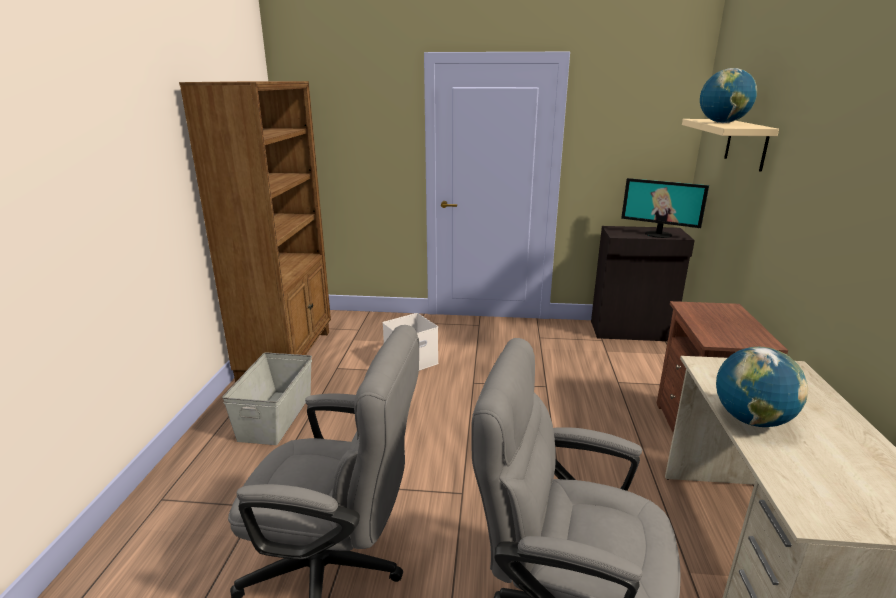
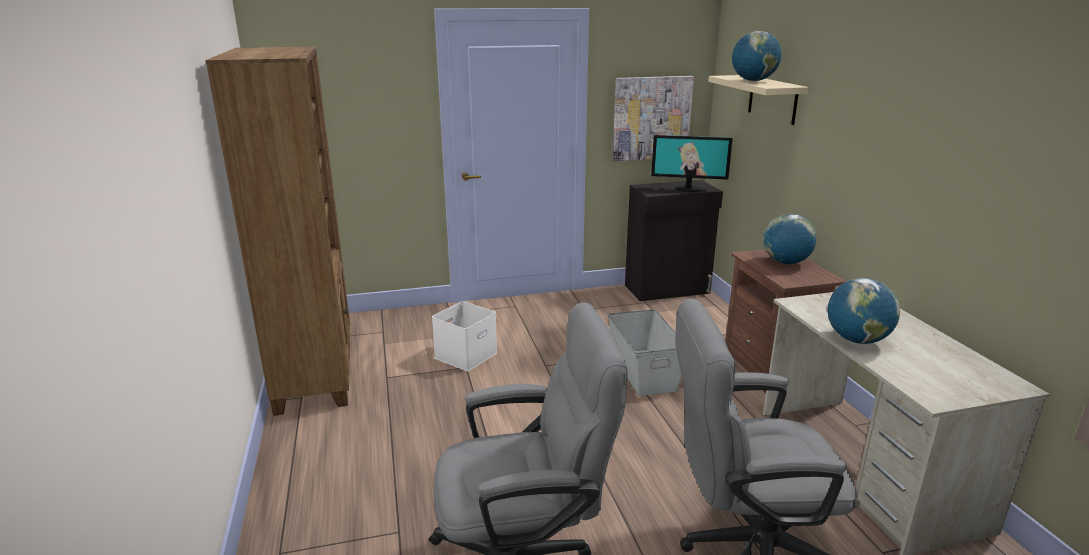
camera: 20 degrees left, 0 degrees up
grey storage box [222,353,312,445] -> grey storage box moved to [608,309,681,396]
none -> picture [613,76,694,161]
none -> globe [763,214,817,264]

